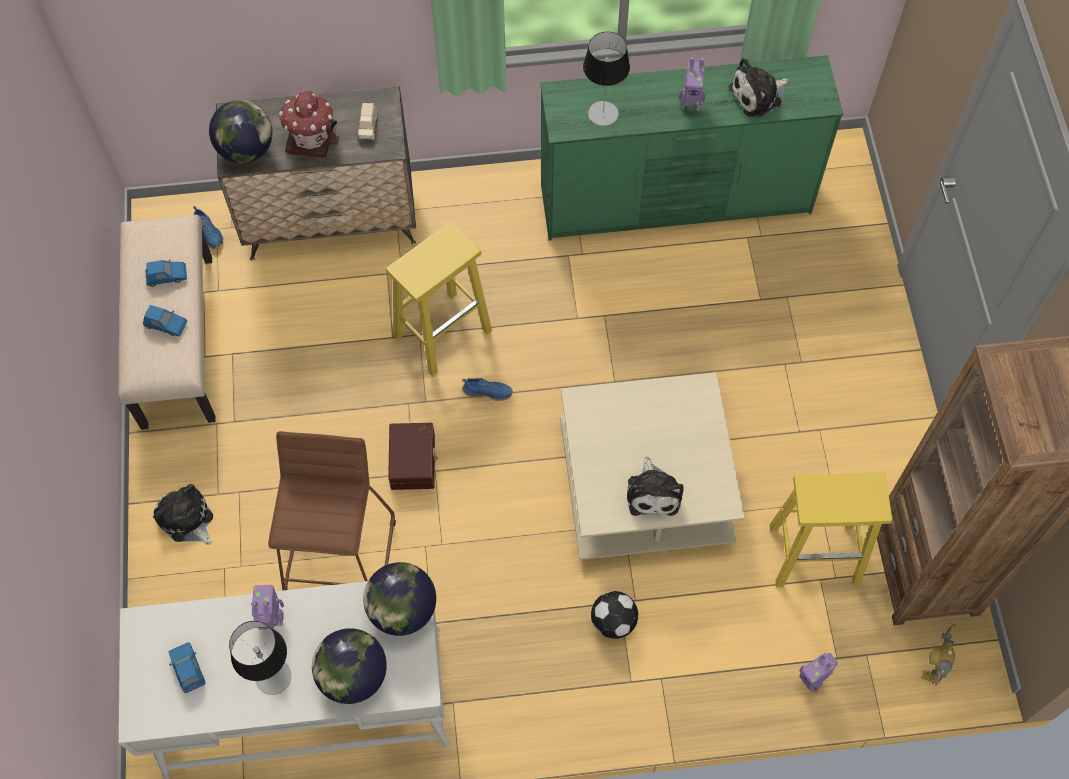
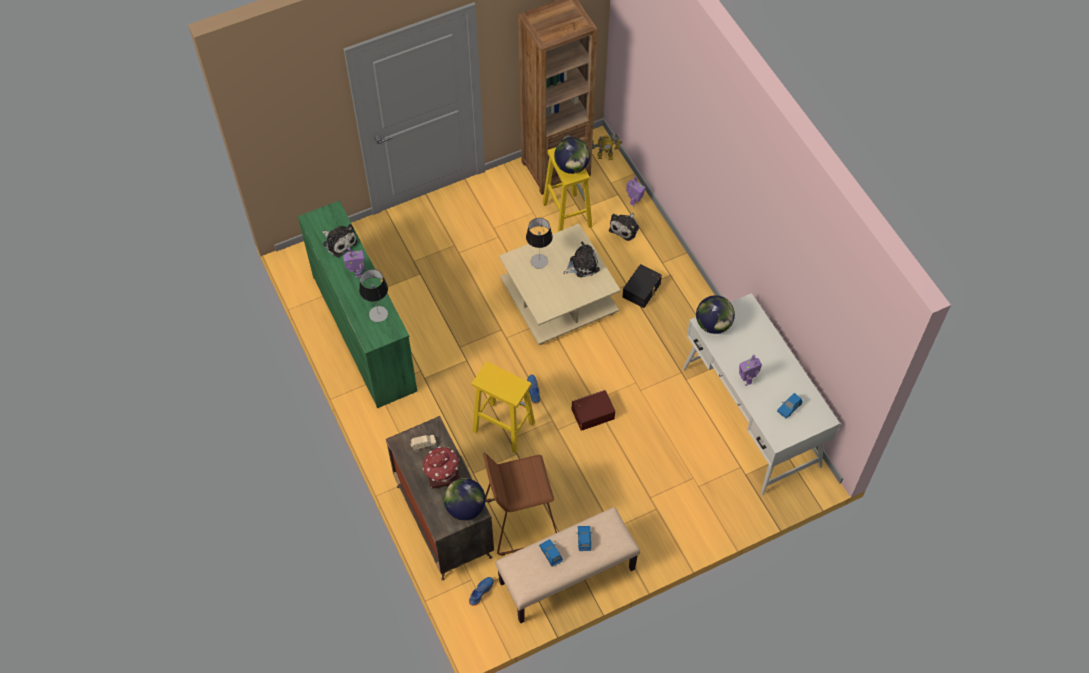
camera: 110 degrees left, 5 degrees down
plush toy [153,484,213,545] -> plush toy moved to [609,212,639,241]
table lamp [229,621,292,695] -> table lamp moved to [526,218,553,269]
brown stool [268,431,396,591] -> brown stool moved to [483,452,557,556]
globe [312,628,387,704] -> globe moved to [554,138,590,174]
football [591,591,638,639] -> black storage box [622,264,662,308]

